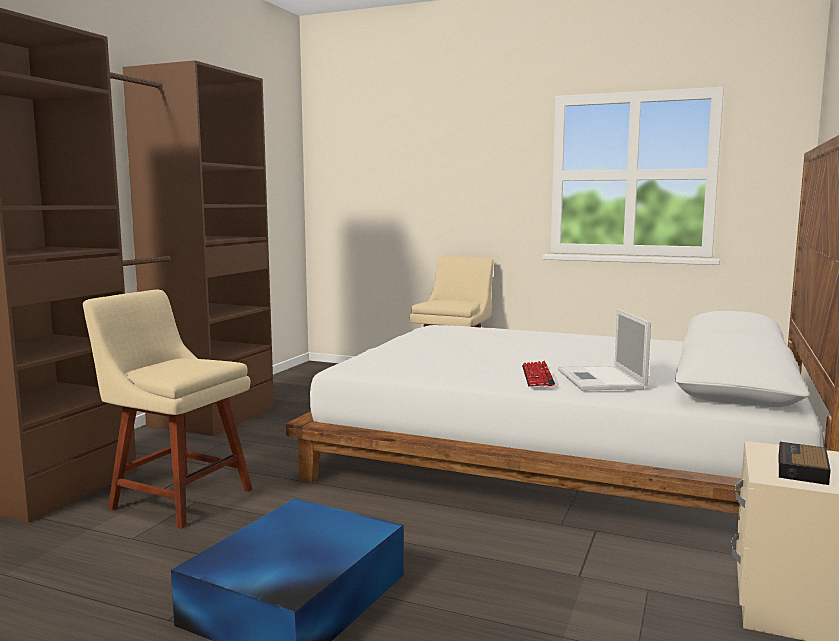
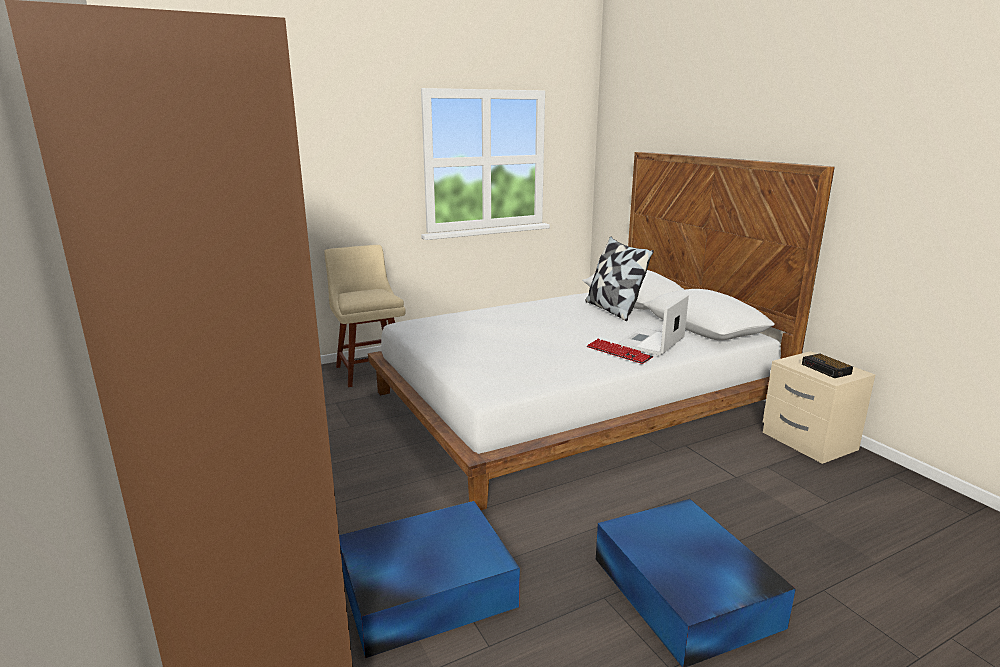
camera: 50 degrees left, 10 degrees up
beige chair [83,290,253,529] -> blue storage box [339,501,520,658]
laptop [558,309,651,391] -> laptop turned 90 degrees clockwise [617,294,689,356]
none -> pillow [586,237,654,321]

